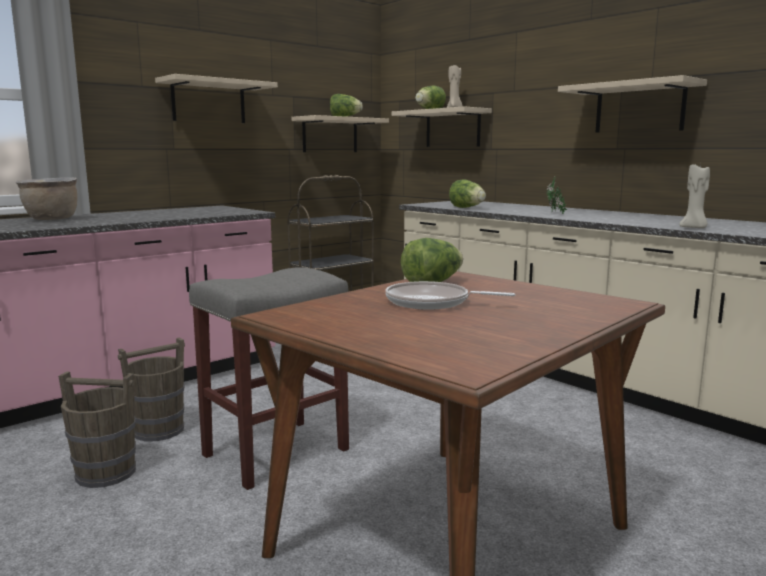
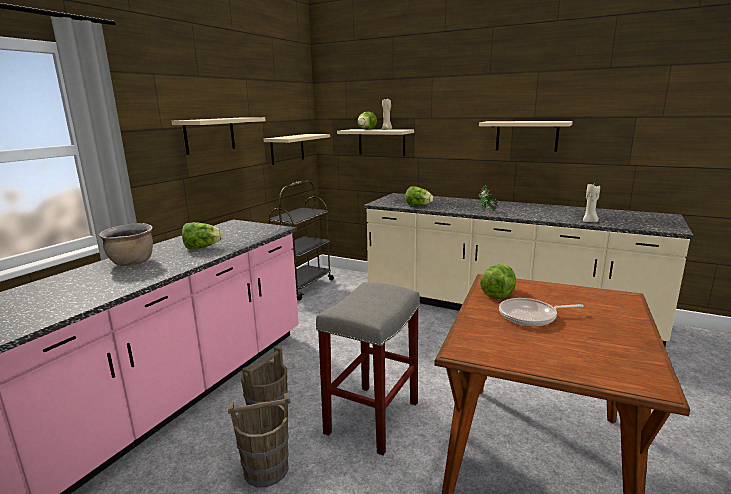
camera: 20 degrees left, 5 degrees up
lettuce [330,94,363,117] -> lettuce moved to [182,222,223,249]

